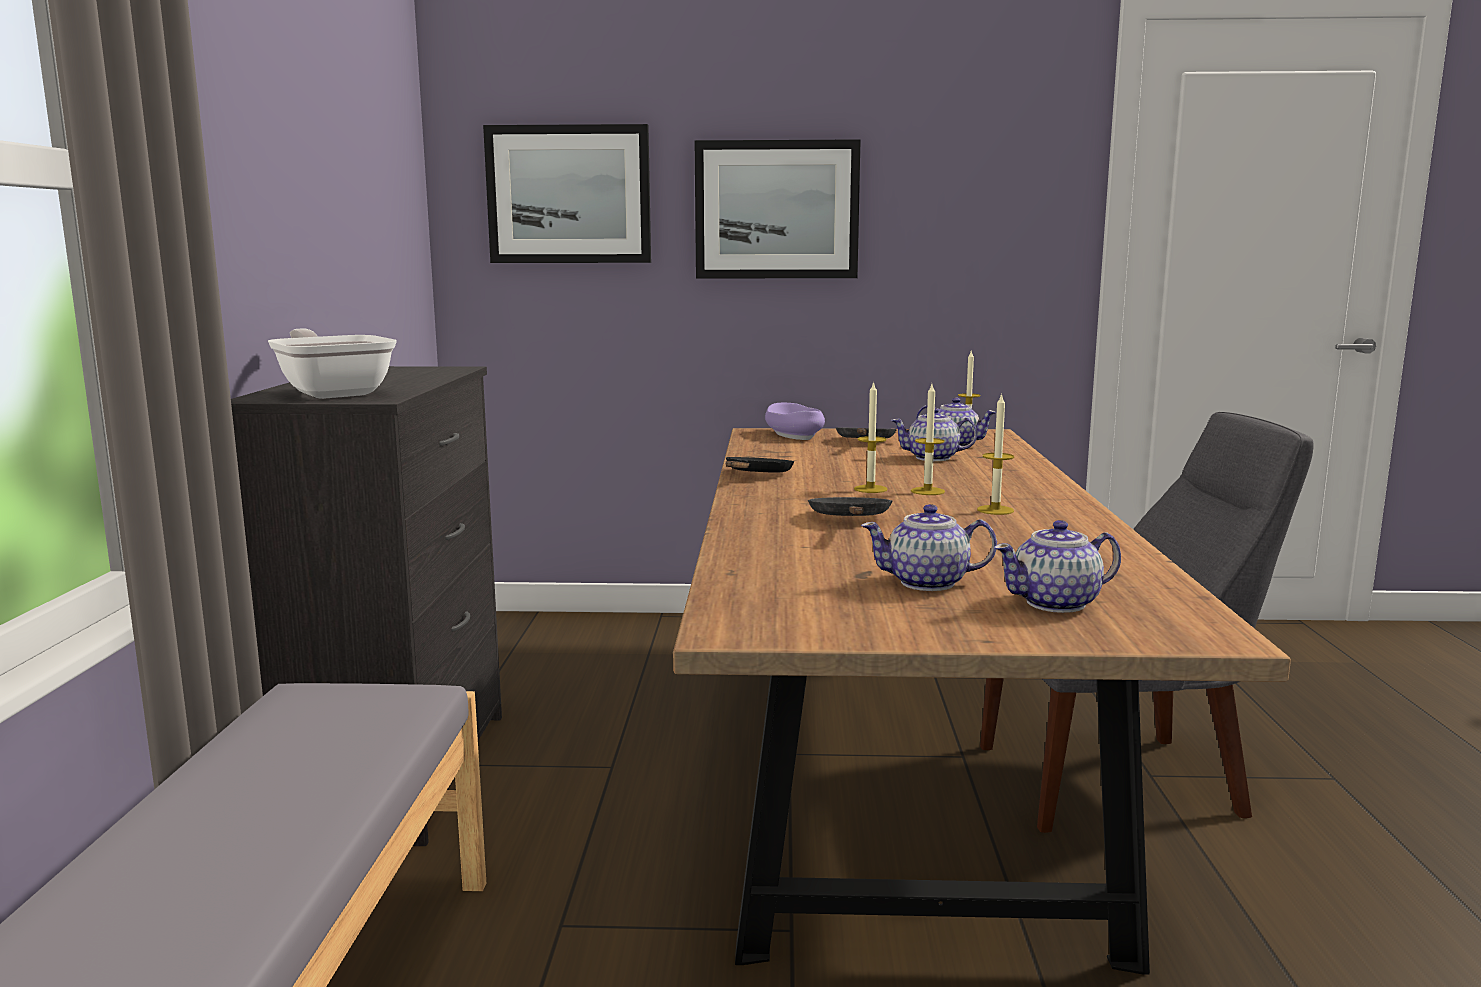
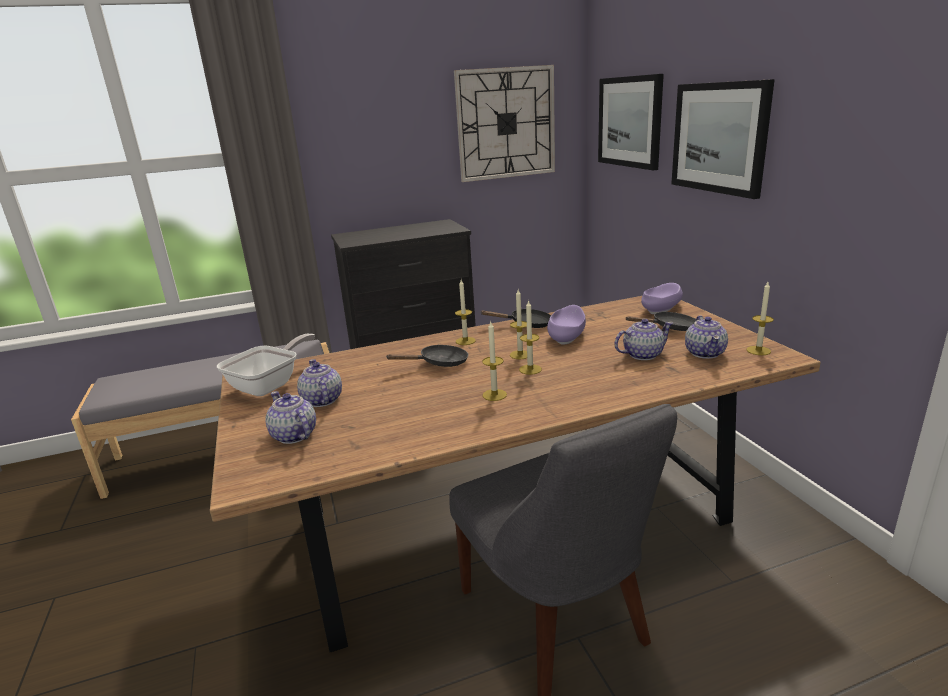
camera: 70 degrees right, 10 degrees up
frying pan [268,328,397,399] -> frying pan moved to [217,333,315,396]
teapot [891,408,978,461] -> teapot turned 90 degrees clockwise [614,319,673,360]
none -> wall clock [454,65,555,182]
none -> candle [455,280,476,345]
none -> purple bowl [547,305,586,345]

